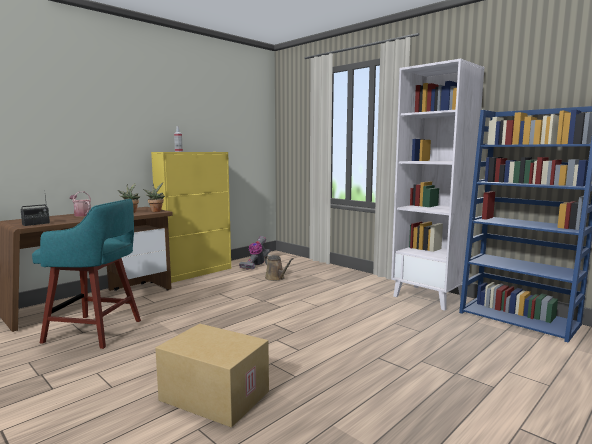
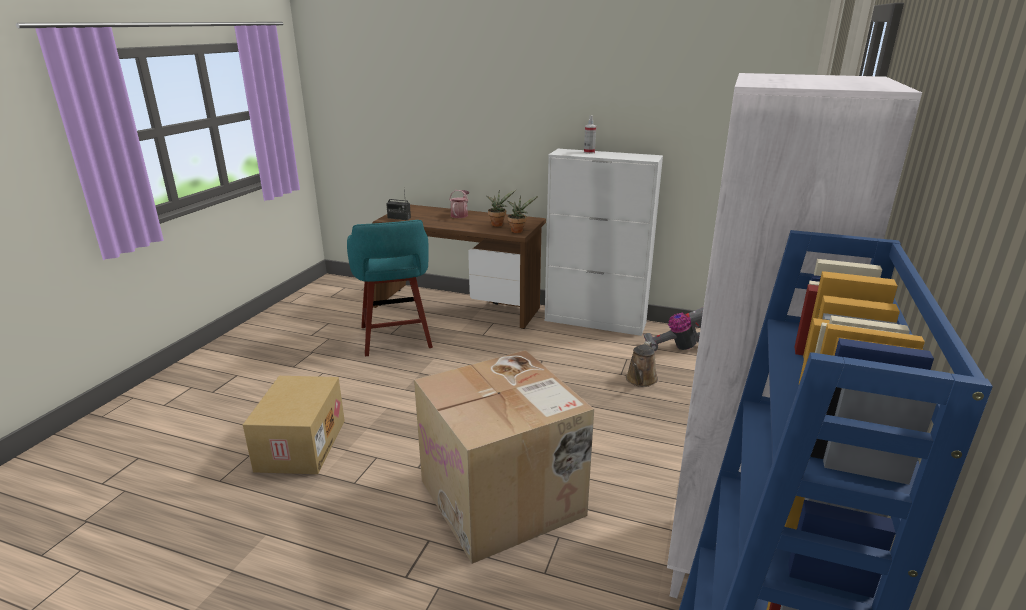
camera: 65 degrees right, 15 degrees up
yellow cabinet [151,152,231,283] -> white cabinet [545,149,663,336]
none -> cardboard box [414,350,594,564]

